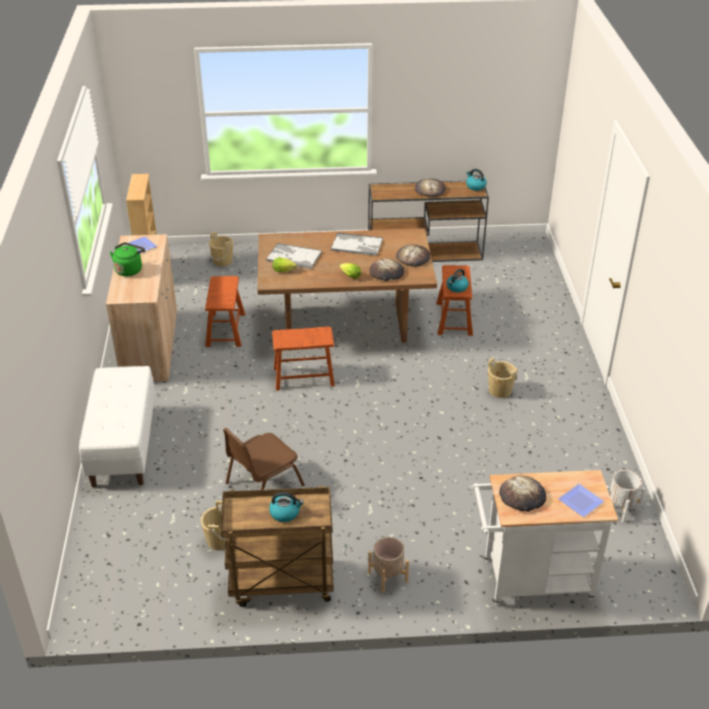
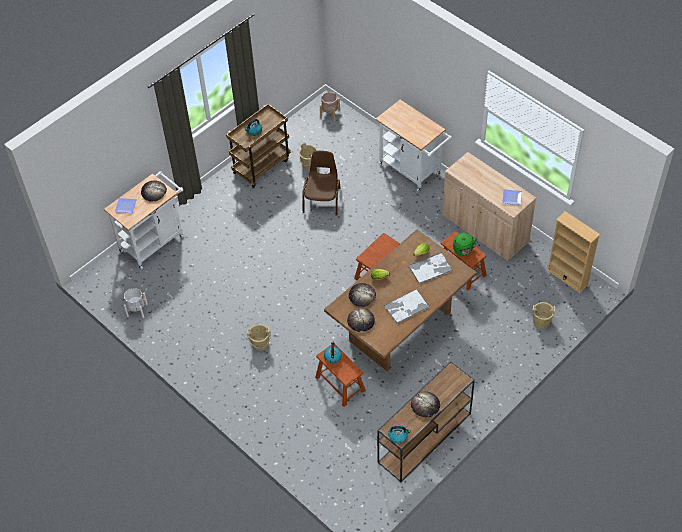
camera: 140 degrees right, 15 degrees up
white bench [79,366,155,487] -> white cart [376,100,452,191]
green kettle [110,242,145,276] -> green kettle moved to [453,233,477,256]
beige planter [368,537,409,593] -> beige planter moved to [320,92,340,121]

